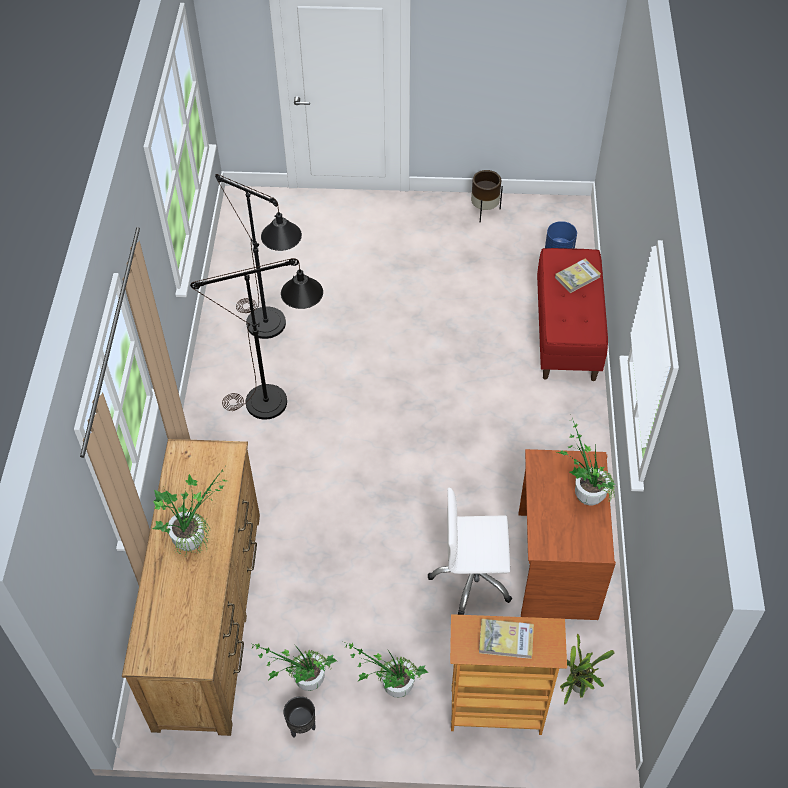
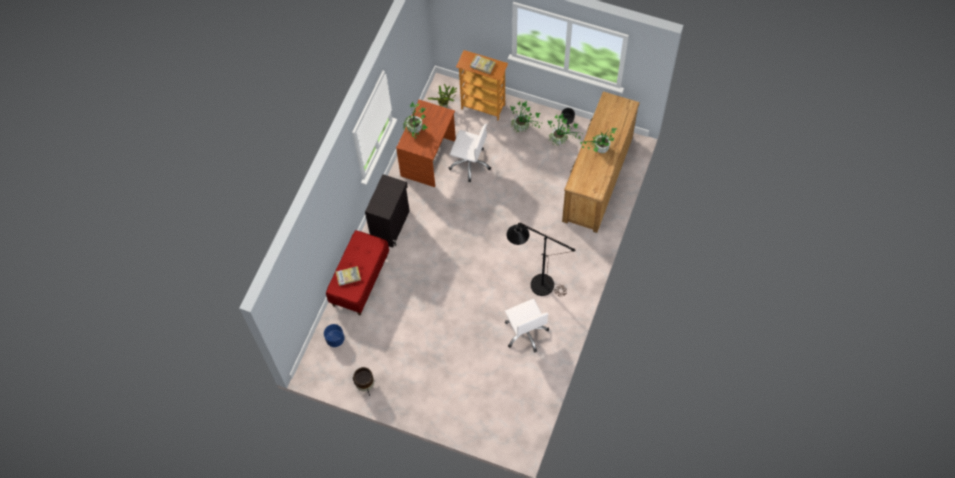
camera: 160 degrees left, 10 degrees up
black floor lamp [215,174,302,339] -> white office chair [505,299,549,352]
none -> black cabinet [365,174,410,248]

